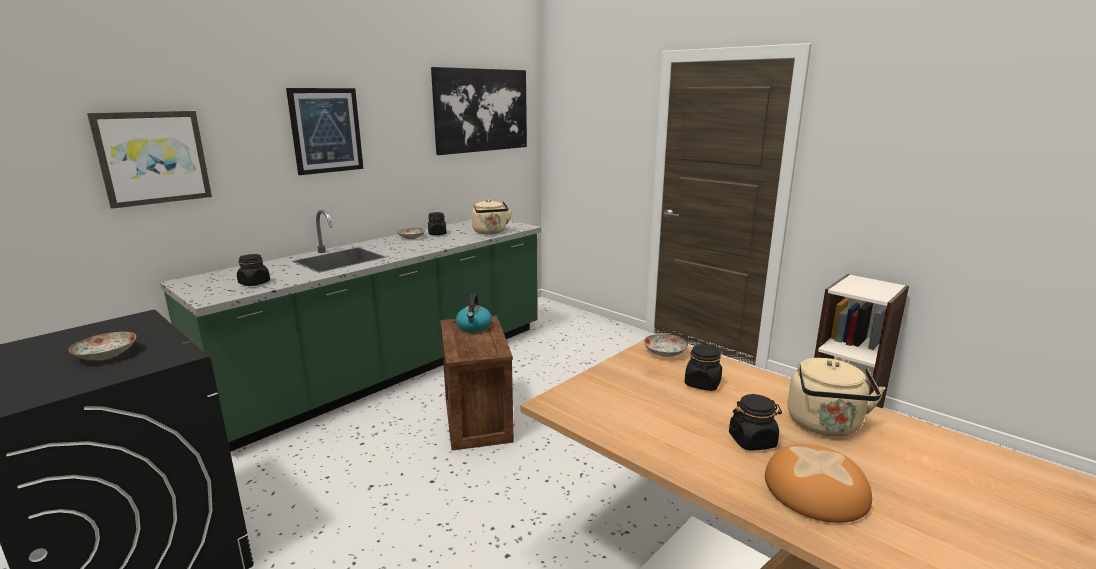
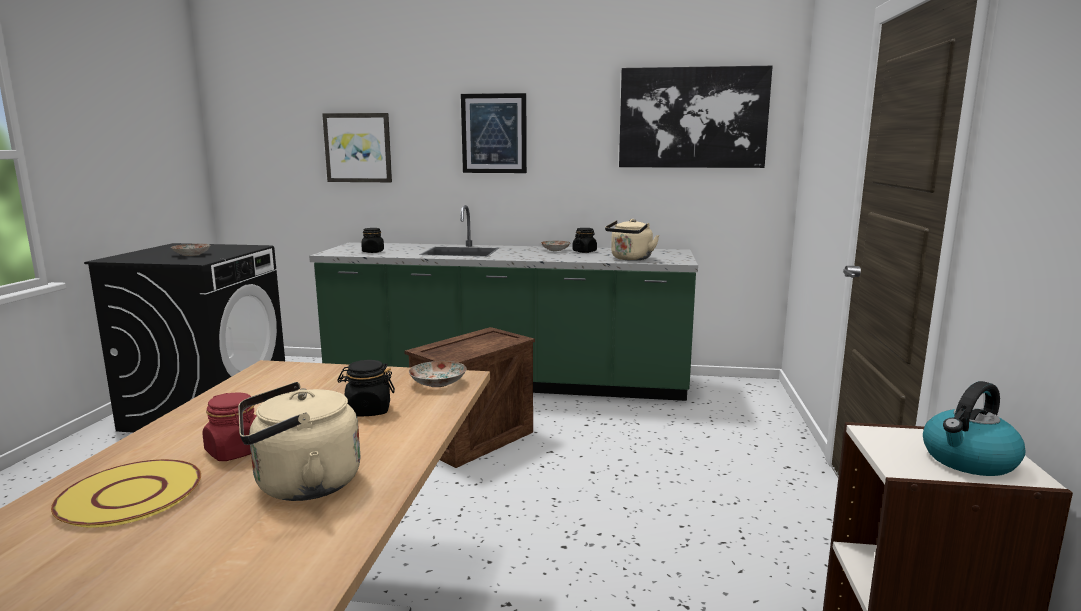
camera: 55 degrees right, 5 degrees down
kettle [456,294,492,332] -> kettle moved to [923,381,1025,476]
black jar [729,394,782,451] -> red jar [202,392,257,461]
bread [765,444,872,523] -> yellow plate [51,459,201,528]

